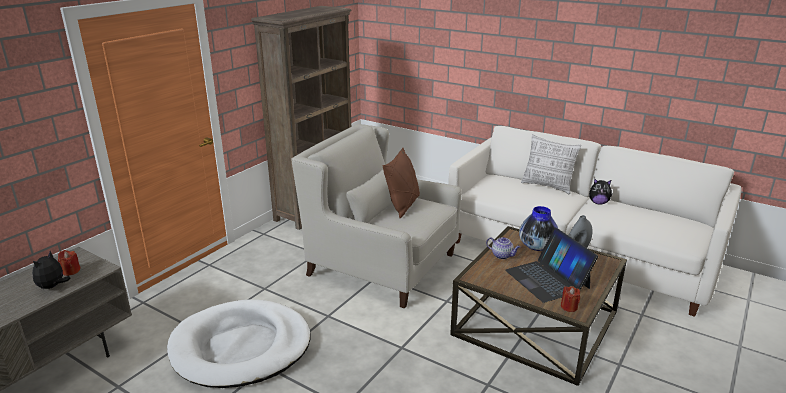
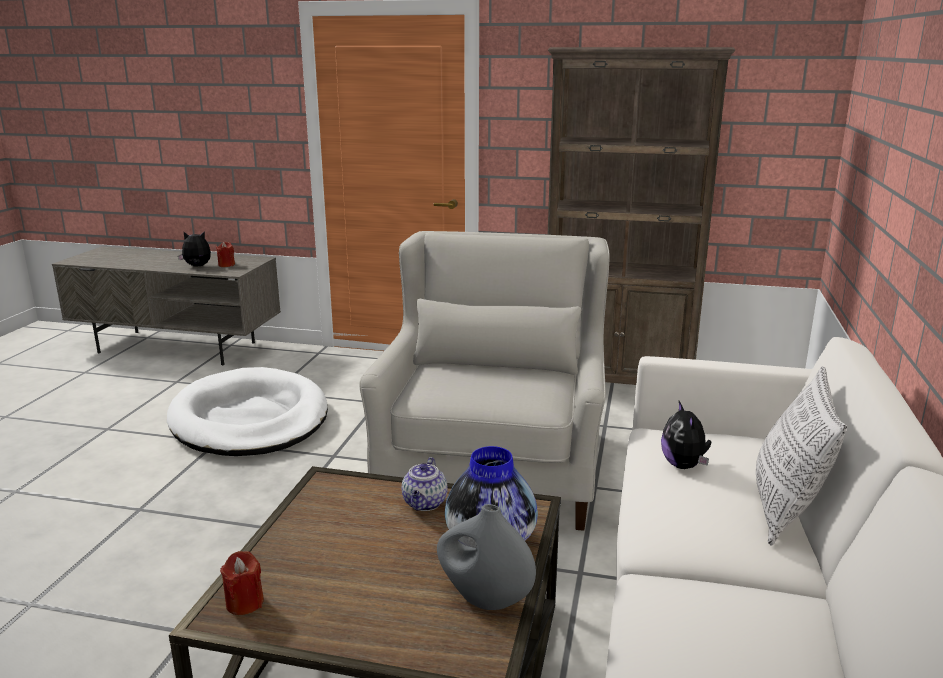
camera: 70 degrees right, 5 degrees down
brown pillow [383,148,420,218] -> none
laptop [505,228,598,303] -> none
plush toy [589,179,612,205] -> plush toy moved to [661,401,711,469]

